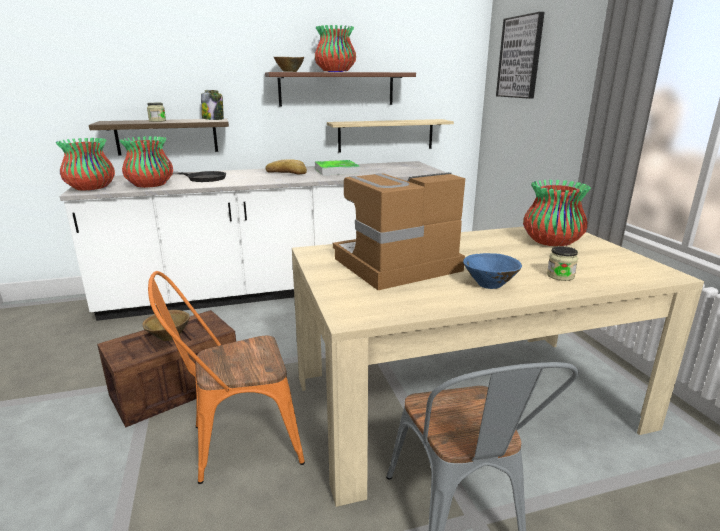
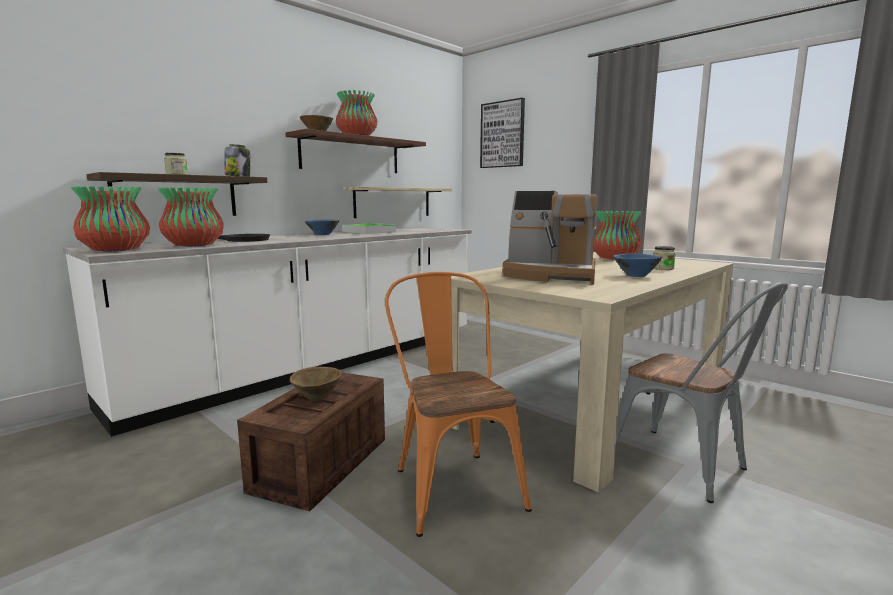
camera: 30 degrees left, 10 degrees down
orange chair [148,271,305,484] -> orange chair turned 120 degrees clockwise [385,272,532,537]
bread [265,159,307,175] -> blue bowl [305,219,339,235]
coffee machine [333,172,466,290] -> coffee machine turned 105 degrees counterclockwise [503,191,597,285]

